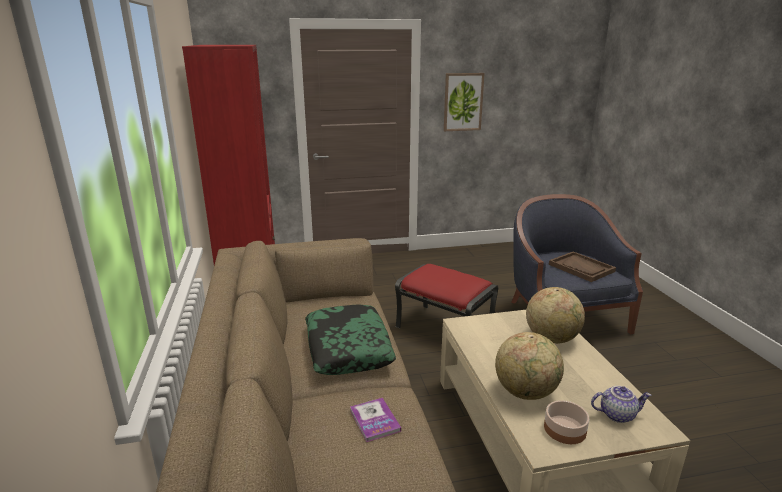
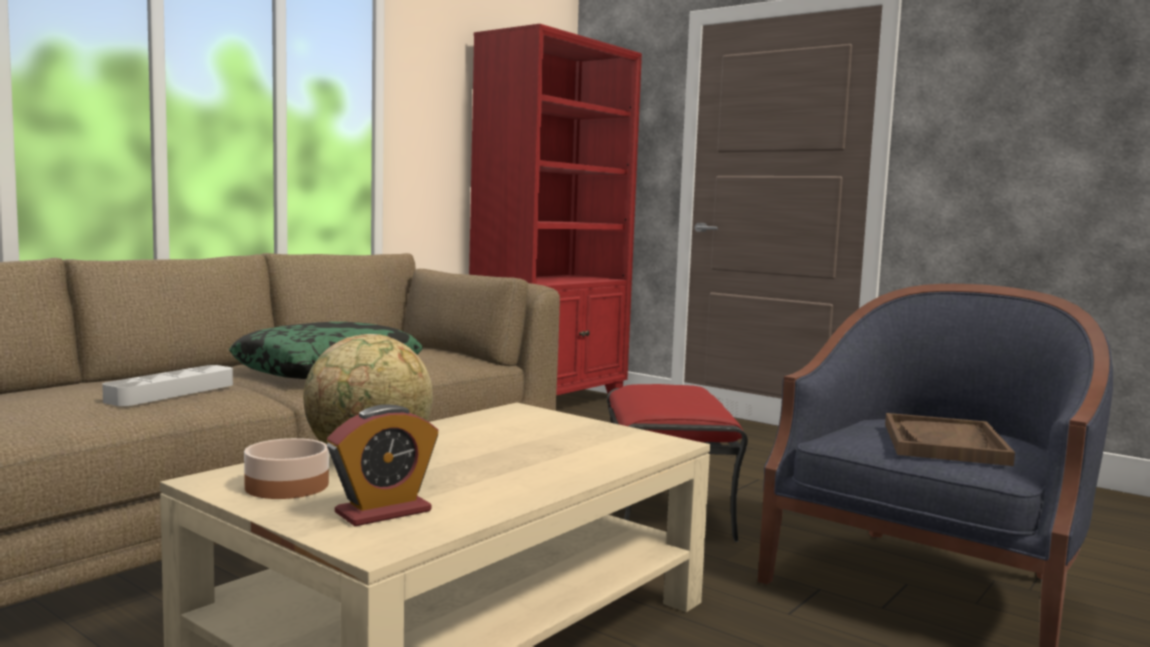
camera: 50 degrees right, 15 degrees down
book [350,398,401,442] -> grey tray [102,365,233,406]
picture [444,73,485,131] -> none
globe [526,287,585,344] -> none
teapot [591,386,651,423] -> alarm clock [327,404,439,526]

